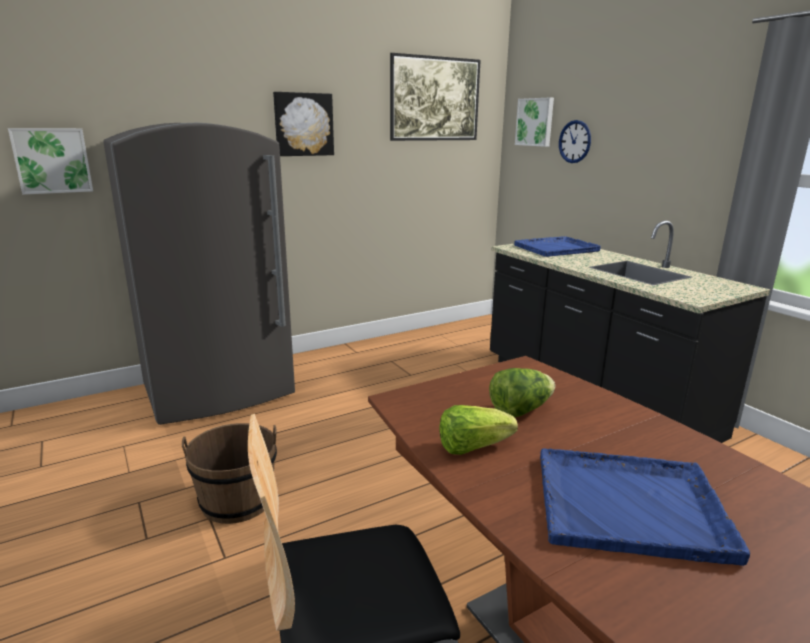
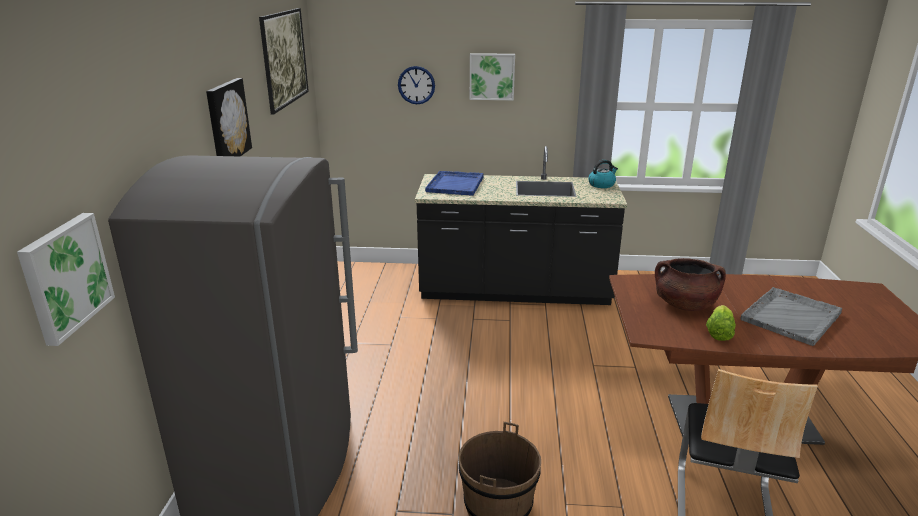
camera: 55 degrees left, 5 degrees up
lettuce [489,368,555,417] -> brown cooking pot [655,258,726,311]
picture [515,97,554,147] -> picture moved to [470,53,515,100]
blue tray [540,449,750,566] -> grey tray [741,287,842,346]
none -> kettle [588,160,618,188]

